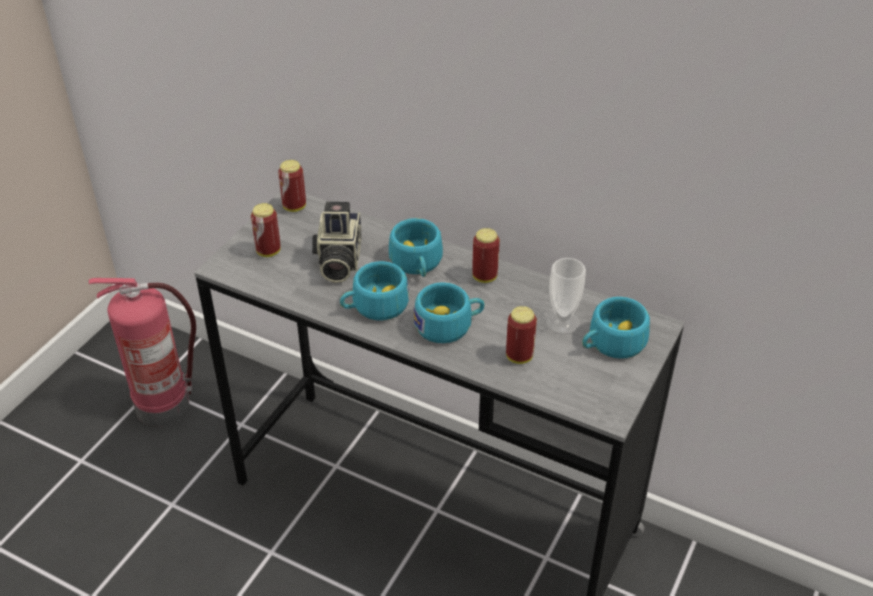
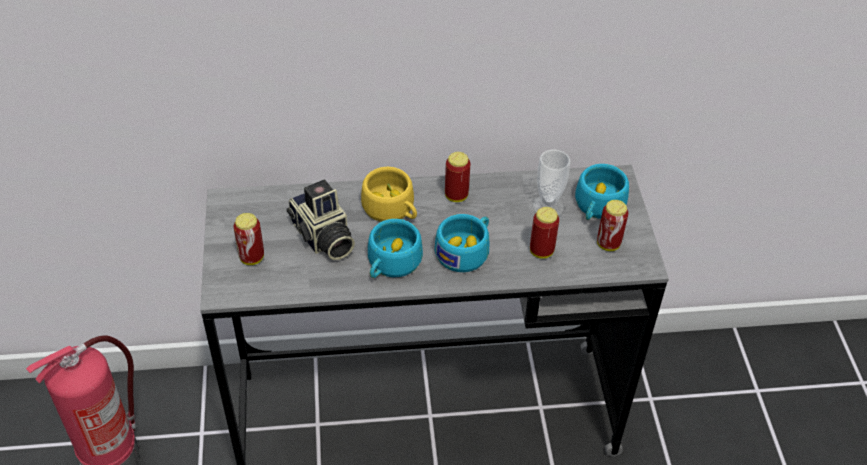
camera: 35 degrees left, 5 degrees up
can [278,160,306,212] -> can moved to [597,200,628,251]
turquoise cup [389,218,443,277] -> yellow cup [361,167,417,222]

